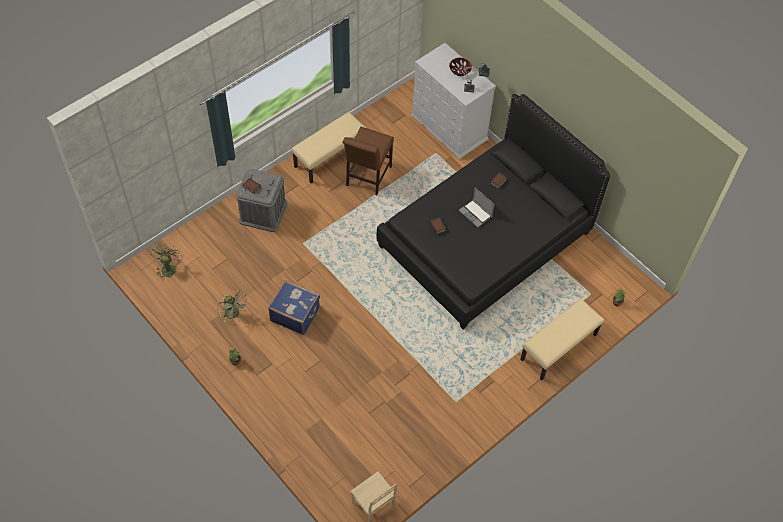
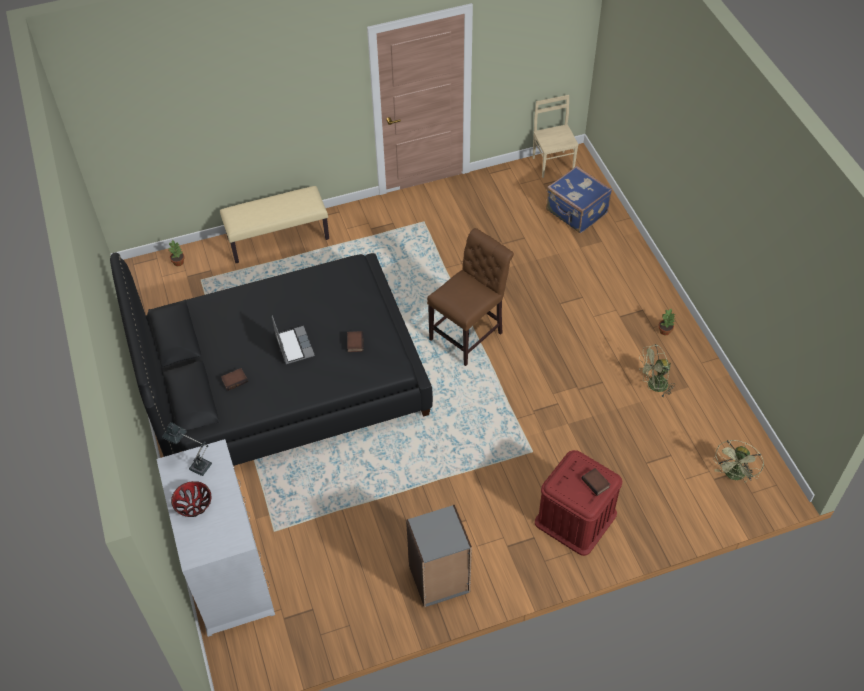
camera: 155 degrees left, 5 degrees down
green fan [217,290,249,323] -> green fan turned 90 degrees counterclockwise [639,344,675,398]
grey storage box [236,169,287,232] -> red storage box [535,450,622,556]
blue suitcase [268,280,320,335] -> blue suitcase moved to [546,166,612,233]
beige bench [291,112,366,183] -> grey bookcase [406,505,472,608]
brown chair [342,126,394,195] -> brown chair moved to [427,228,514,366]

